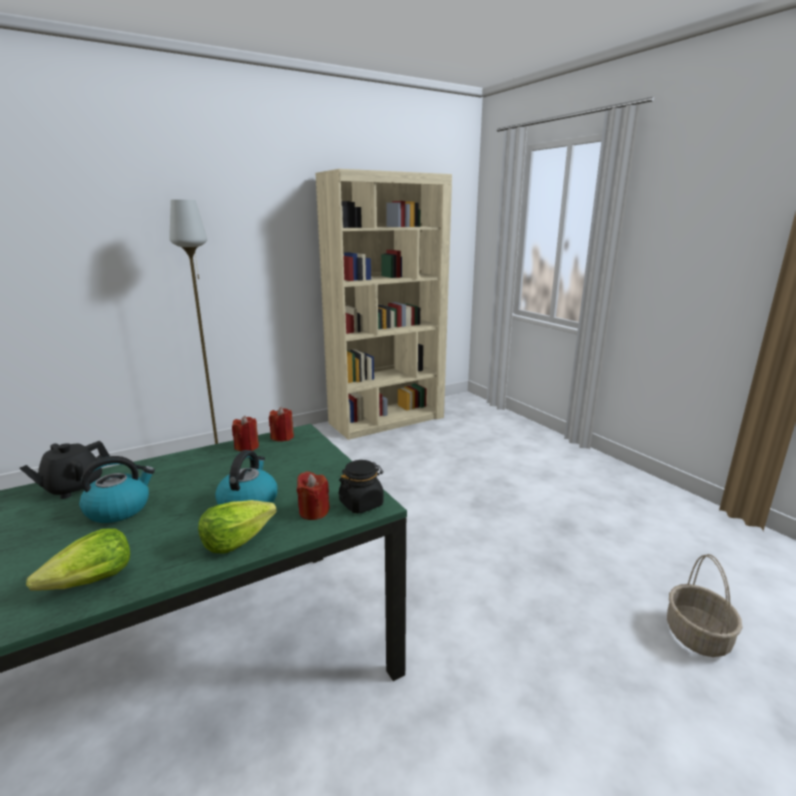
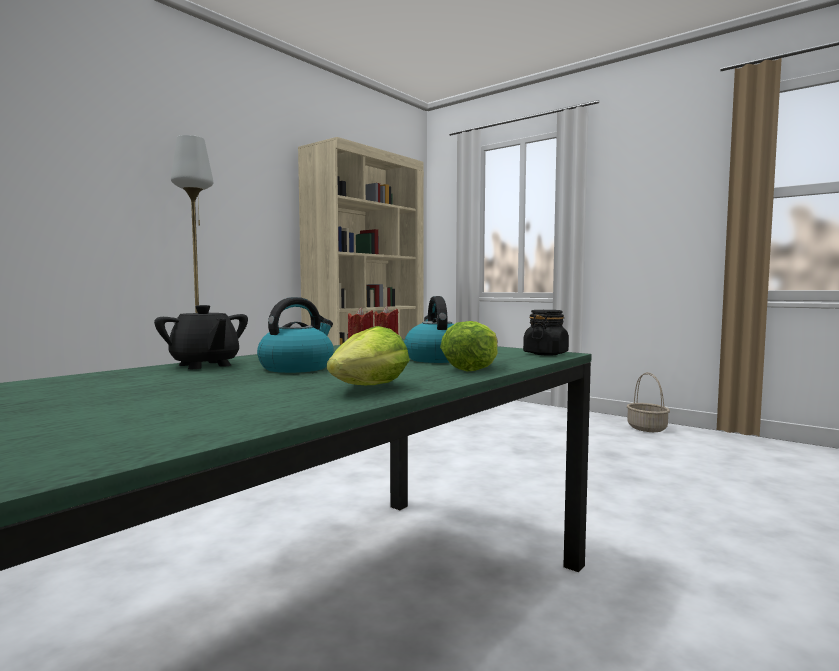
camera: 20 degrees left, 15 degrees down
black teapot [20,441,110,499] -> black teapot turned 60 degrees counterclockwise [154,305,248,369]
red candle [297,471,330,520] -> none
basket [667,554,743,657] -> basket moved to [627,372,670,432]

